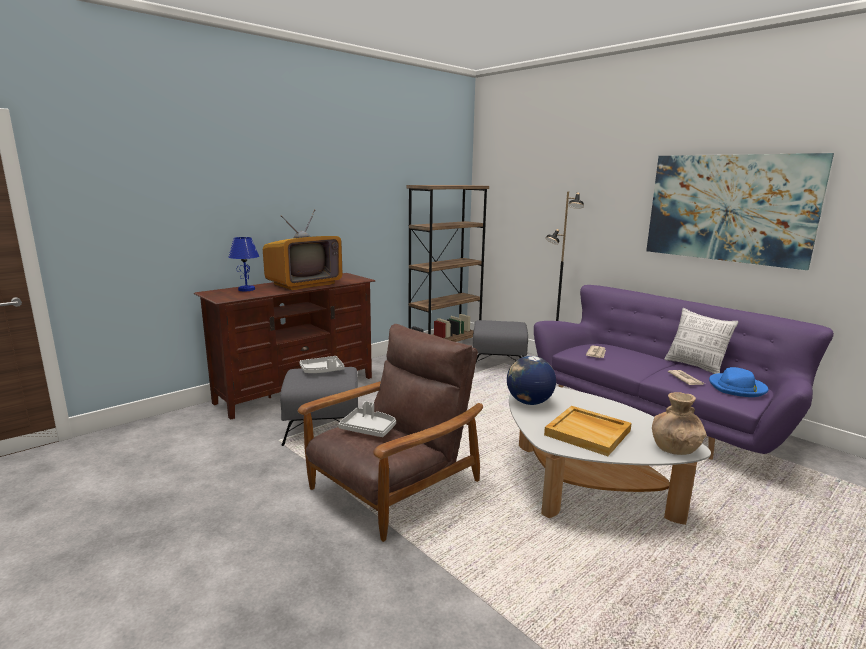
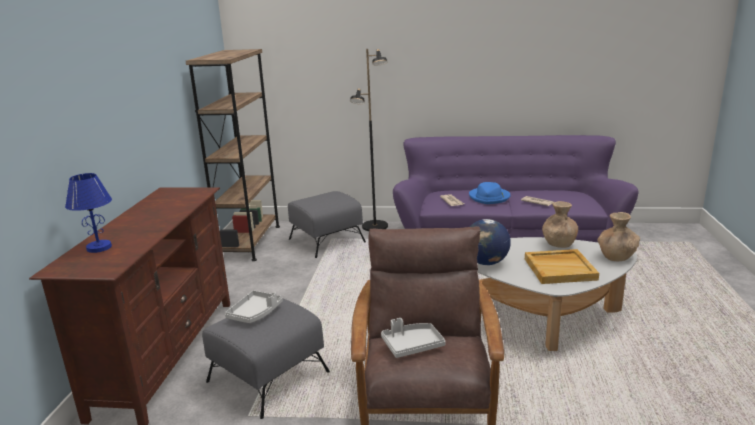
camera: 40 degrees left, 5 degrees up
television [263,209,343,290] -> none
picture [646,153,834,270] -> none
pillow [665,308,738,374] -> none
blue hat [709,367,768,397] -> blue hat moved to [469,182,510,204]
none -> brown vase [542,201,578,248]

